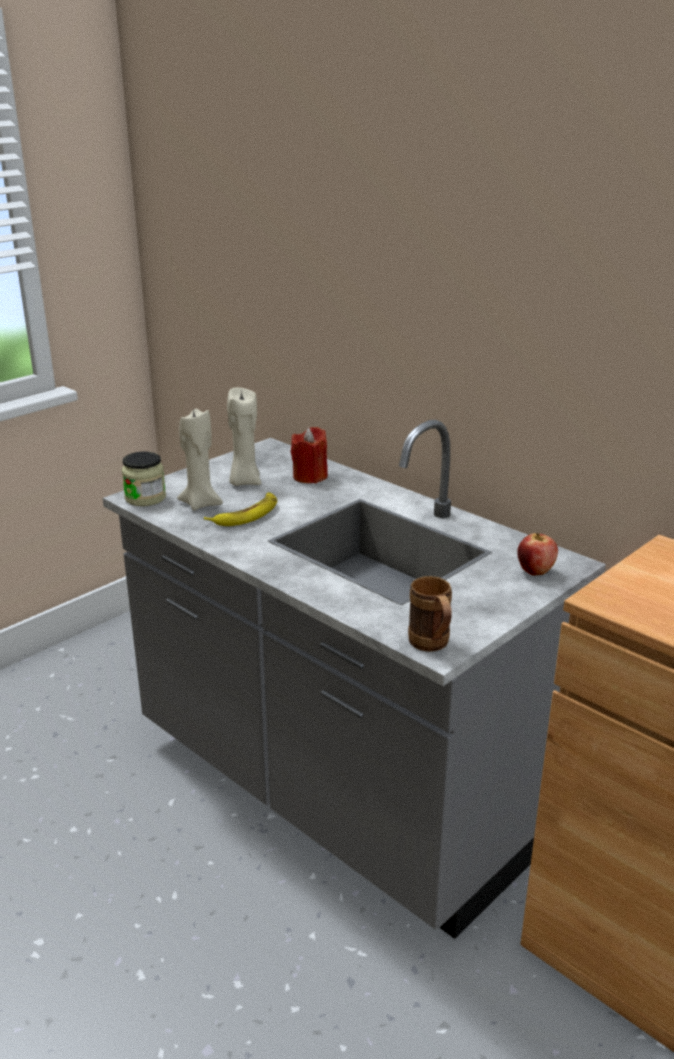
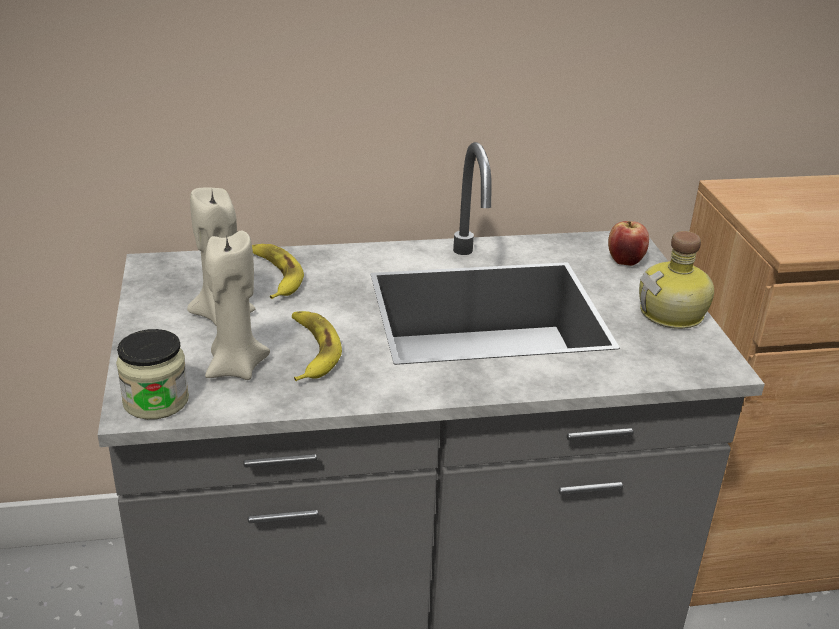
camera: 55 degrees left, 5 degrees up
red candle [291,427,328,483] -> banana [252,244,304,299]
brown mug [408,576,452,652] -> none
none -> bottle [639,231,714,329]

